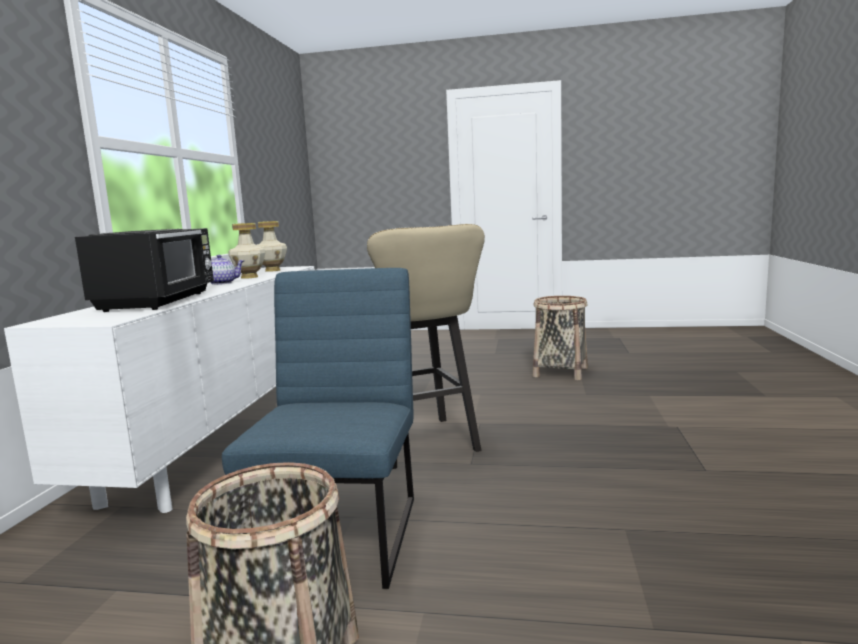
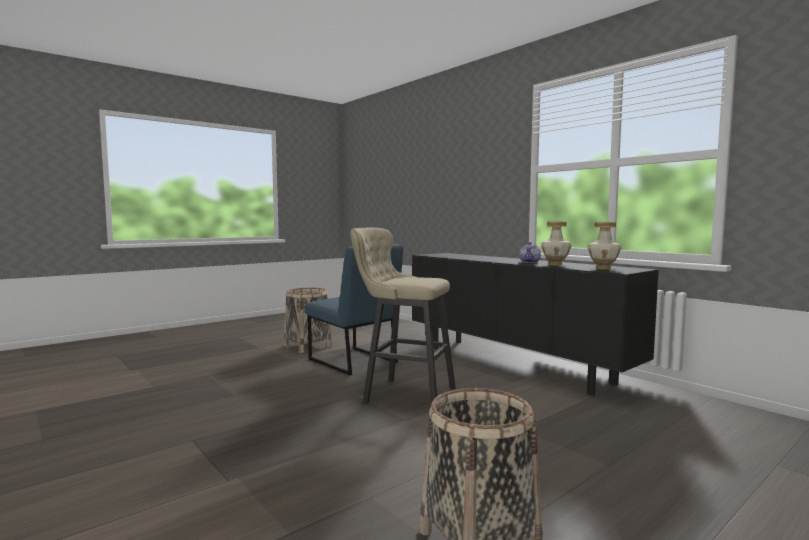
camera: 130 degrees right, 5 degrees down
white cabinet [4,266,314,513] -> black cabinet [412,253,659,396]
black microwave [75,228,214,312] -> none

